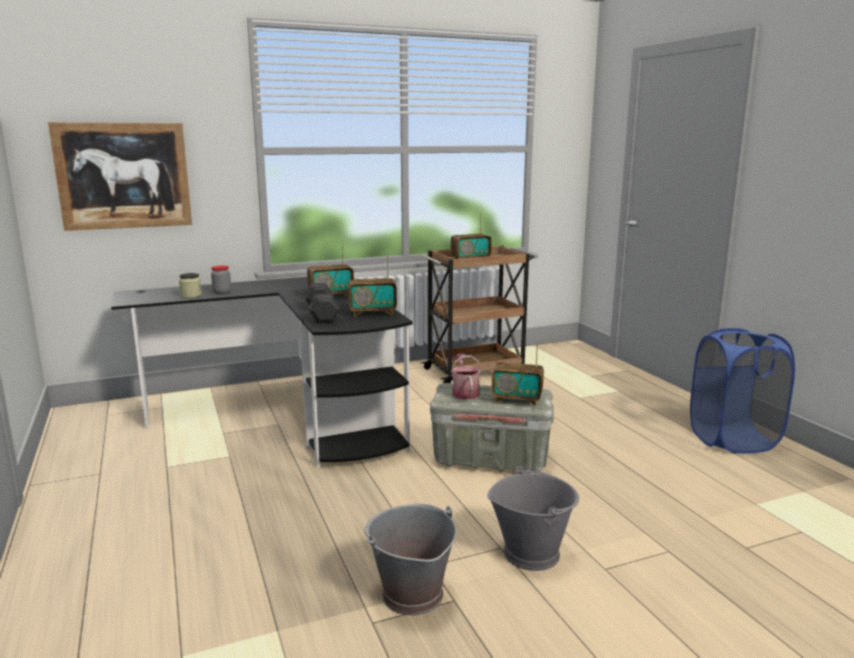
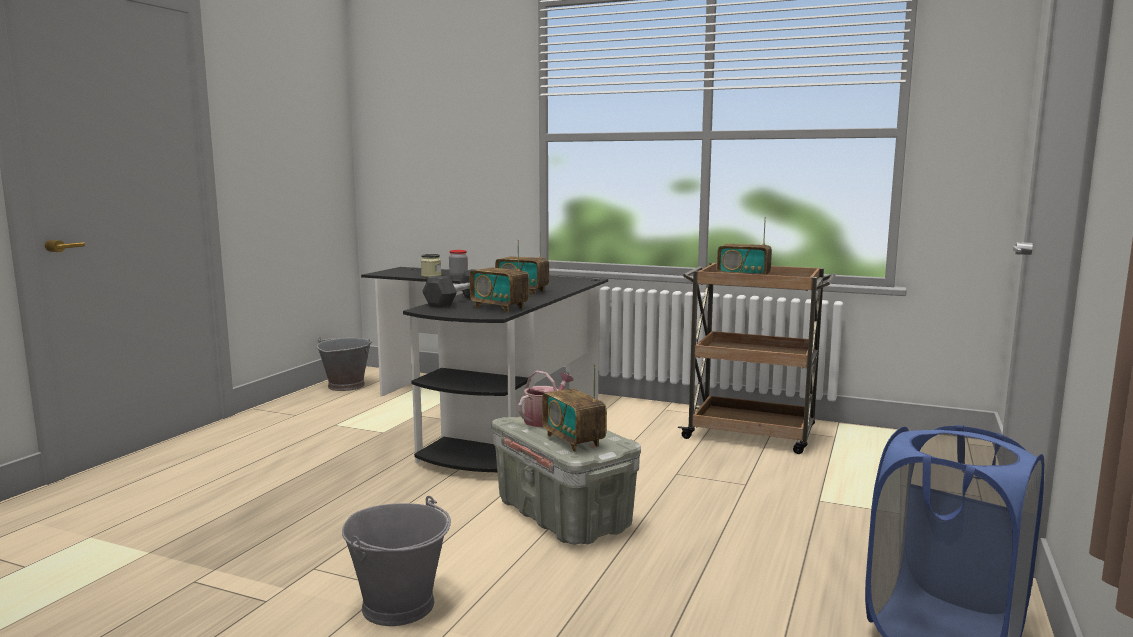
camera: 45 degrees right, 5 degrees down
picture [48,122,192,231] -> none
grey bucket [364,504,457,615] -> grey bucket moved to [317,337,372,391]

